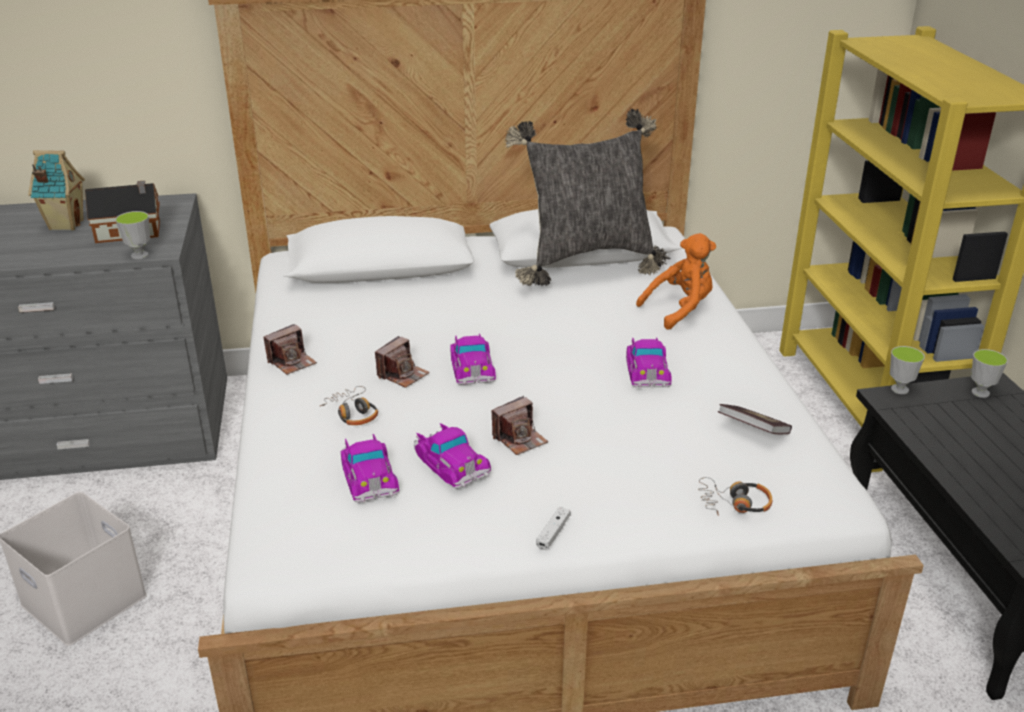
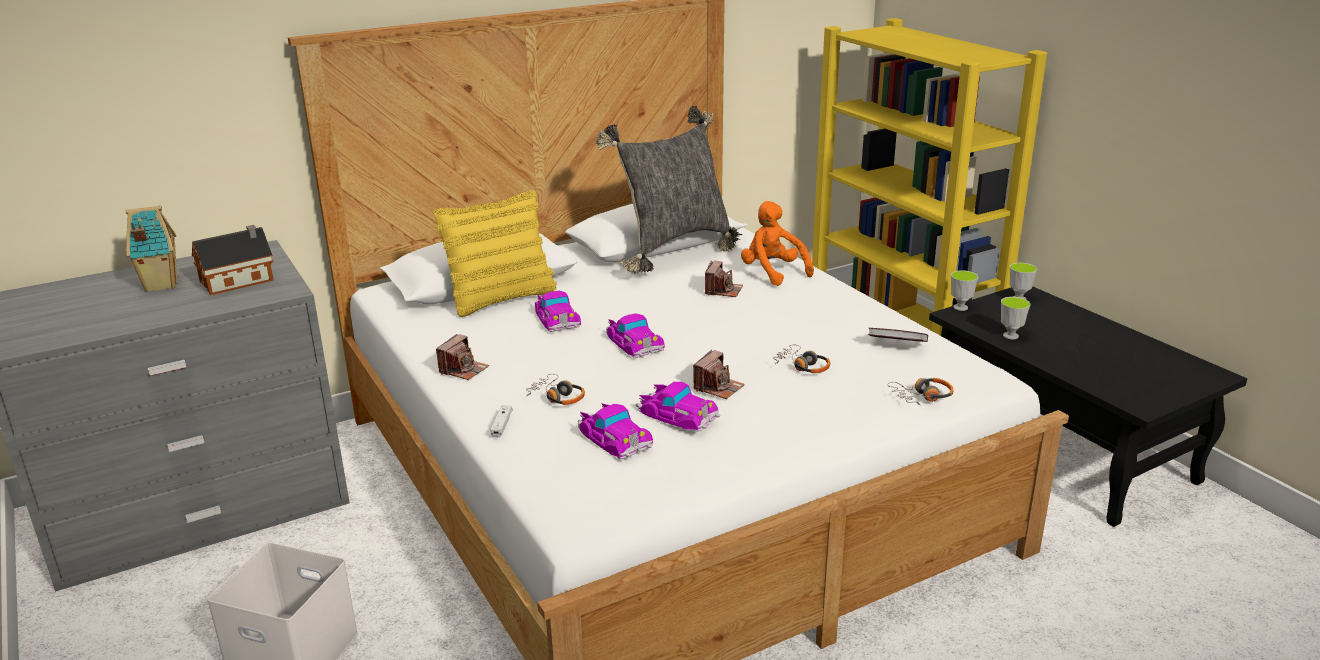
camera: 20 degrees left, 5 degrees down
cup [115,211,150,259] -> cup moved to [1001,297,1031,339]
camera [375,336,429,388] -> camera moved to [705,261,743,297]
white game controller [536,507,571,550] -> white game controller moved to [490,405,512,437]
toy car [626,337,671,387] -> toy car moved to [535,291,581,332]
orange plush toy [636,233,716,330] -> orange plush toy turned 75 degrees counterclockwise [741,201,814,286]
none -> yellow pillow [433,190,557,317]
none -> headphones [773,345,830,373]

